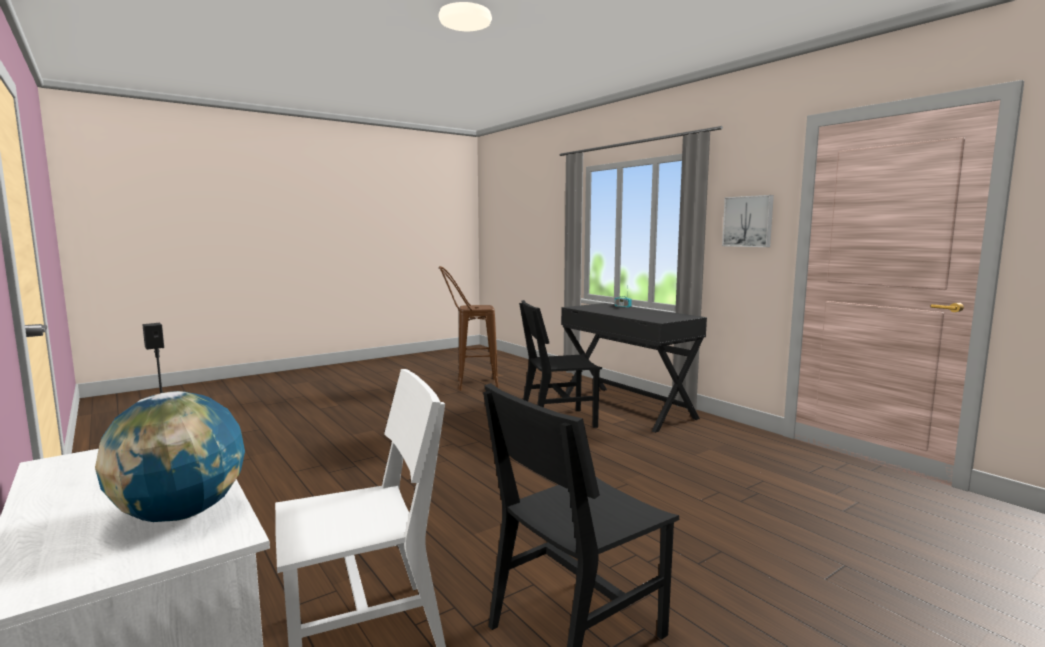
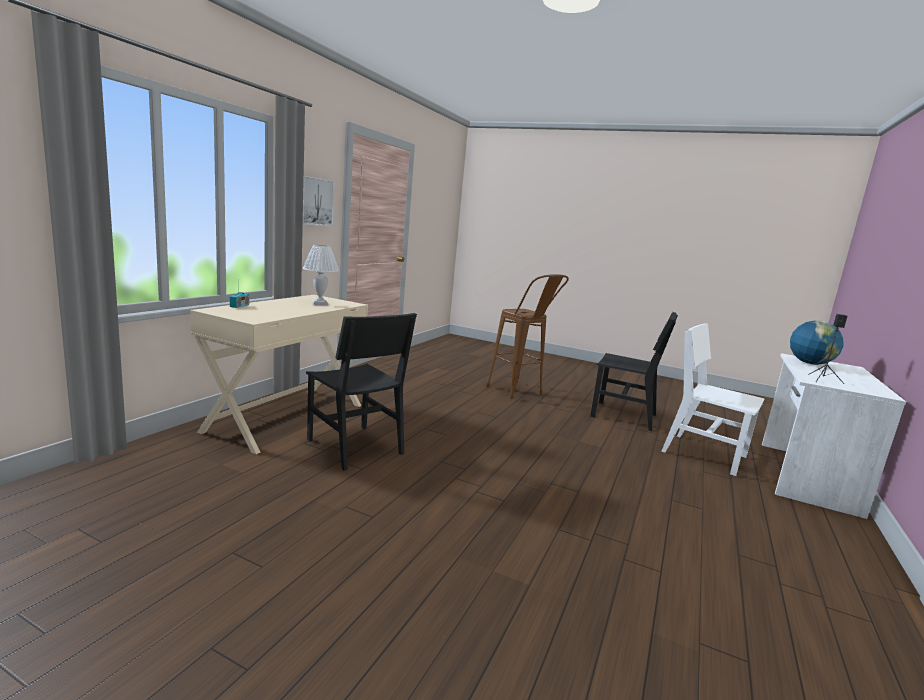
camera: 120 degrees left, 5 degrees up
brown stool [439,266,499,390] -> brown stool moved to [486,274,569,399]
black desk [561,303,707,433] -> beige desk [190,295,368,454]
none -> white table lamp [303,245,339,305]

